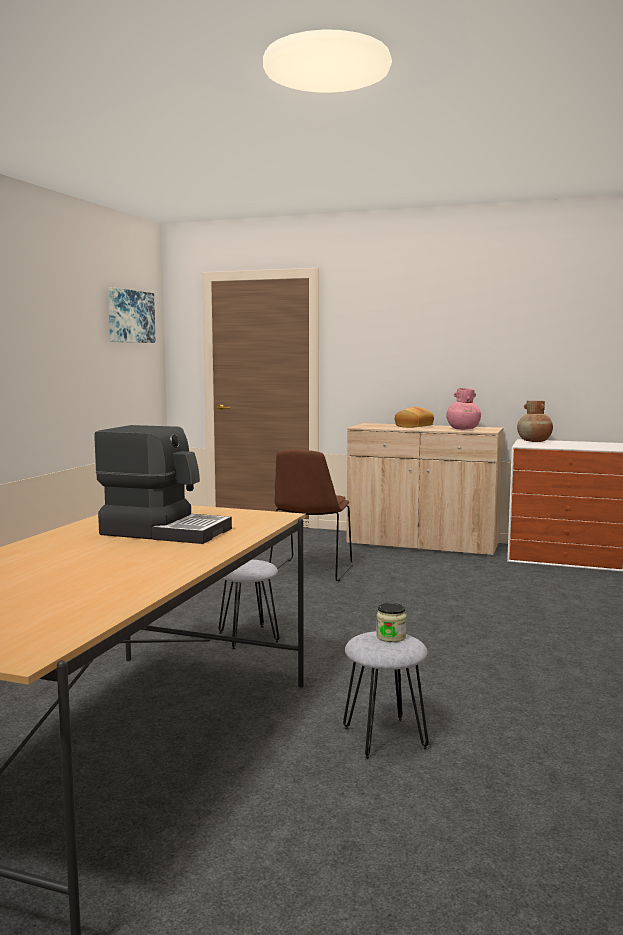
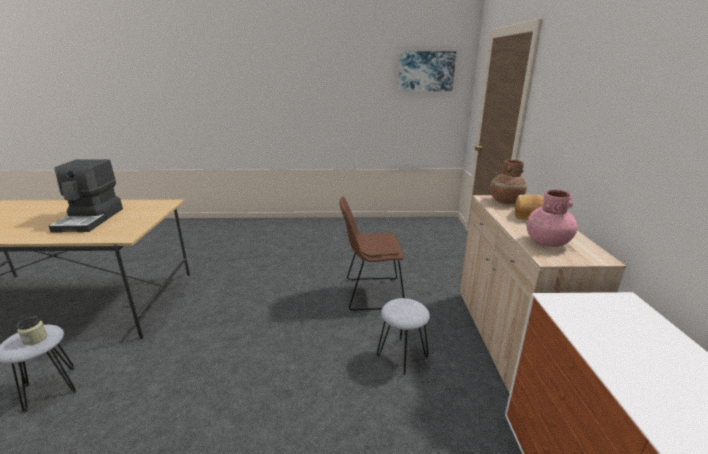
camera: 70 degrees right, 15 degrees up
grey stool [218,560,279,650] -> grey stool moved to [377,298,430,376]
brown vase [517,401,553,442] -> brown vase moved to [490,160,527,204]

